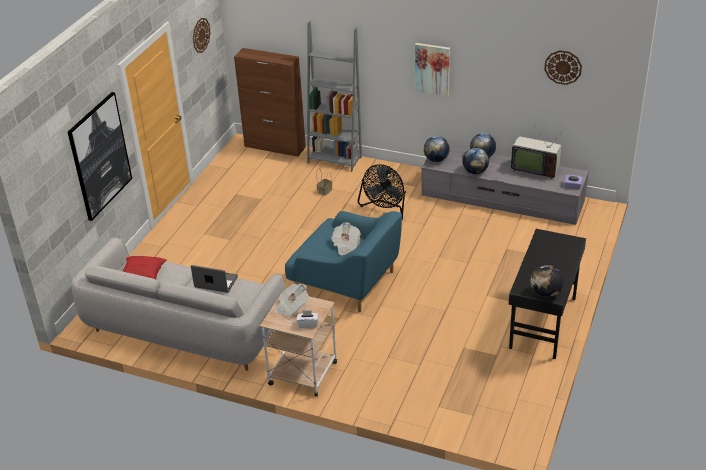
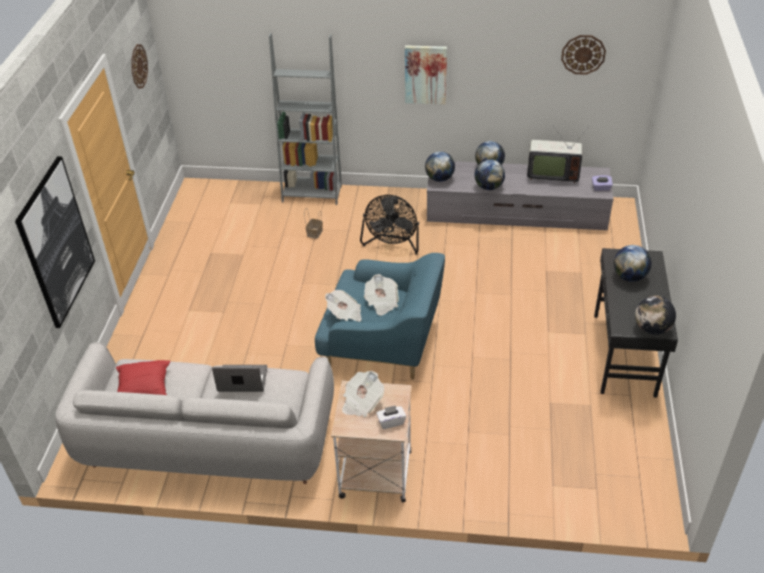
camera: 15 degrees left, 5 degrees up
brown cabinet [234,48,306,157] -> none
none -> newspaper [325,290,362,322]
none -> globe [614,245,652,282]

